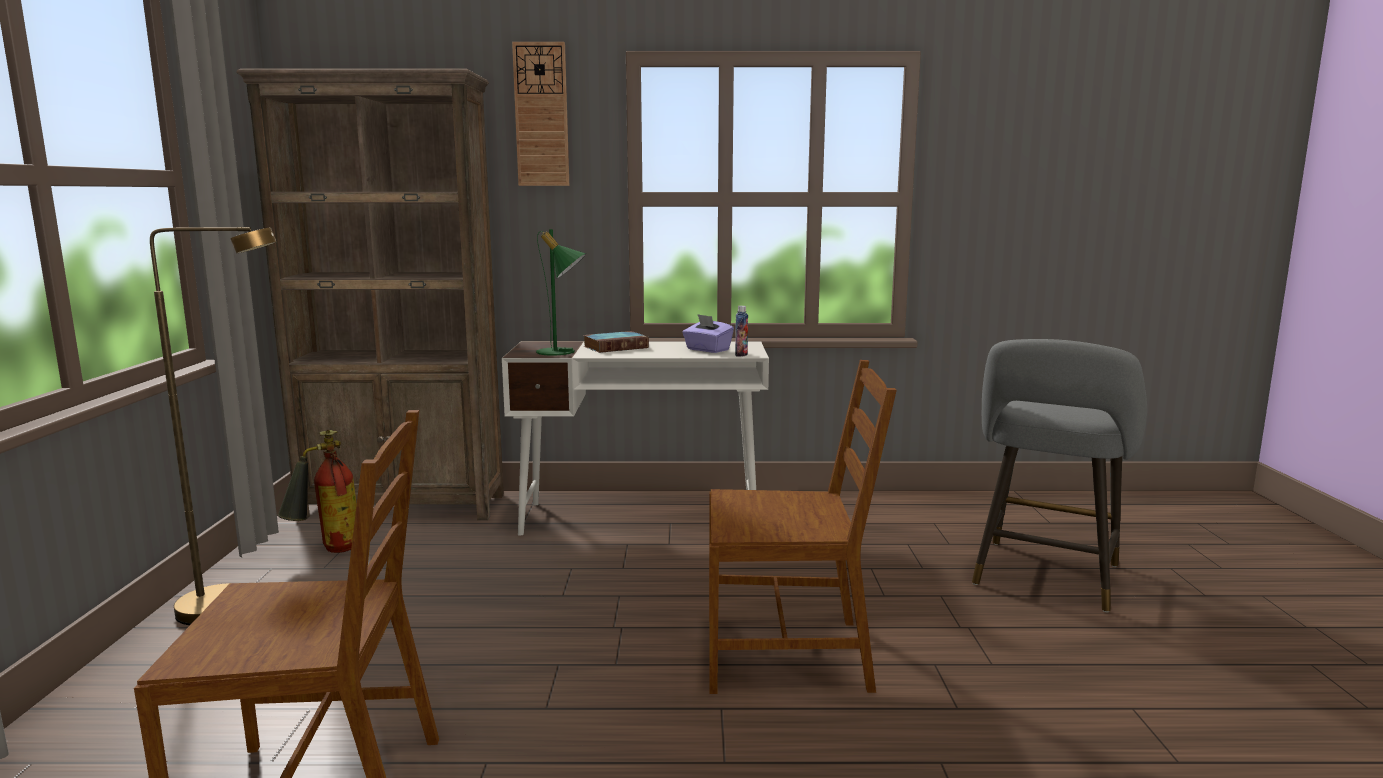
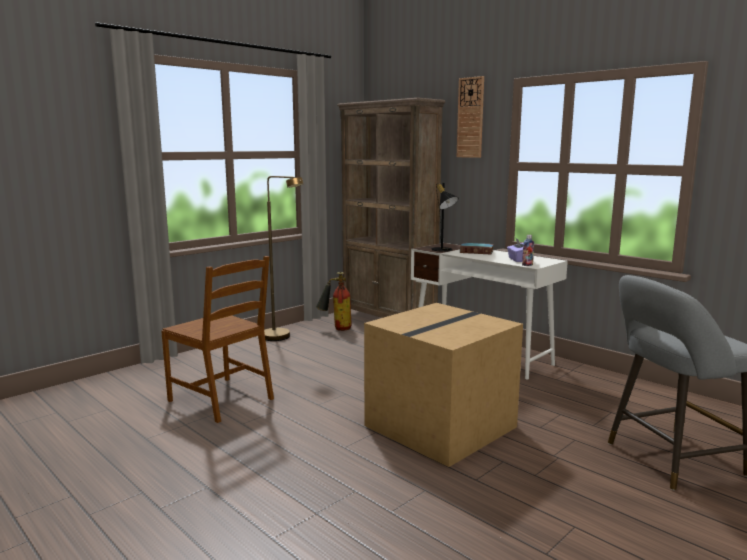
camera: 45 degrees right, 0 degrees up
green table lamp [536,229,586,356] -> black table lamp [431,182,459,251]
brown chair [709,360,897,694] -> cardboard box [364,303,523,467]

